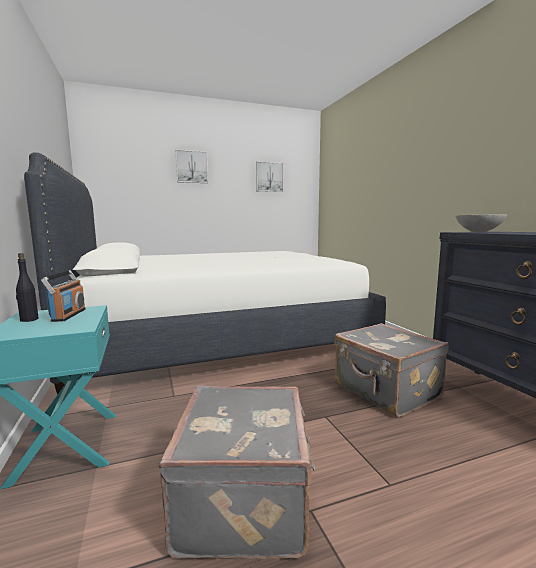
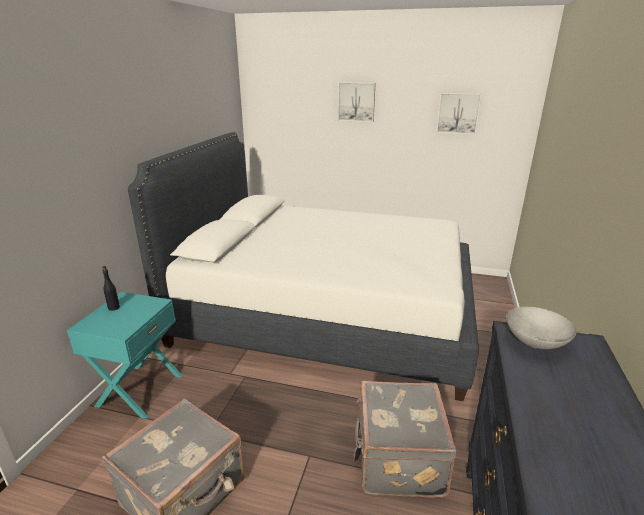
camera: 35 degrees right, 15 degrees up
radio [41,270,86,322] -> none

